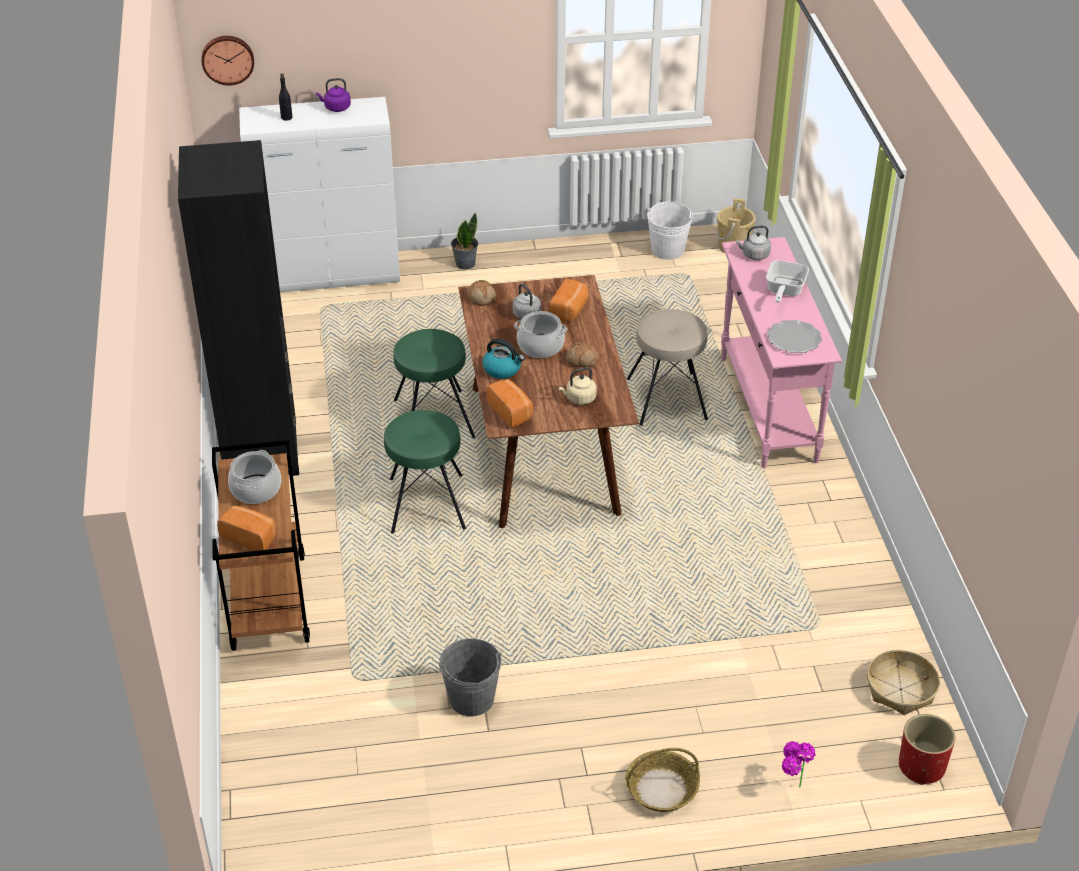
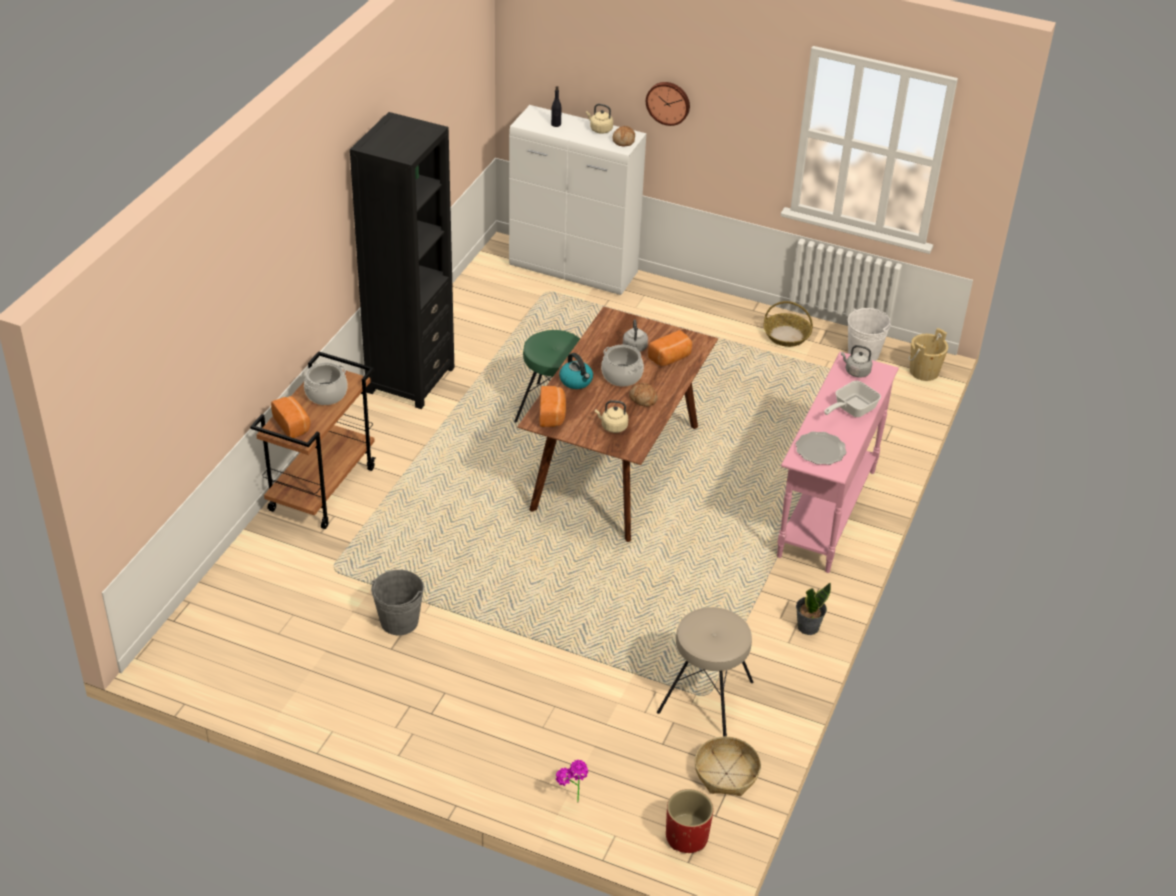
camera: 30 degrees right, 0 degrees up
wall clock [202,36,254,85] -> wall clock moved to [646,82,690,126]
purple kettle [316,78,351,112] -> beige kettle [586,104,613,134]
green stool [384,410,466,534] -> none
potted plant [451,212,478,270] -> potted plant moved to [796,583,831,635]
bread [468,280,496,306] -> bread moved to [612,126,635,147]
basket [625,748,700,812] -> basket moved to [764,301,813,347]
beige stool [627,309,708,426] -> beige stool moved to [657,607,754,736]

